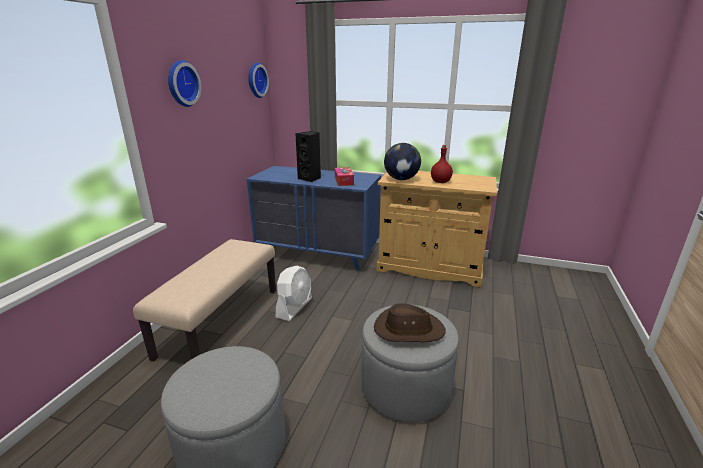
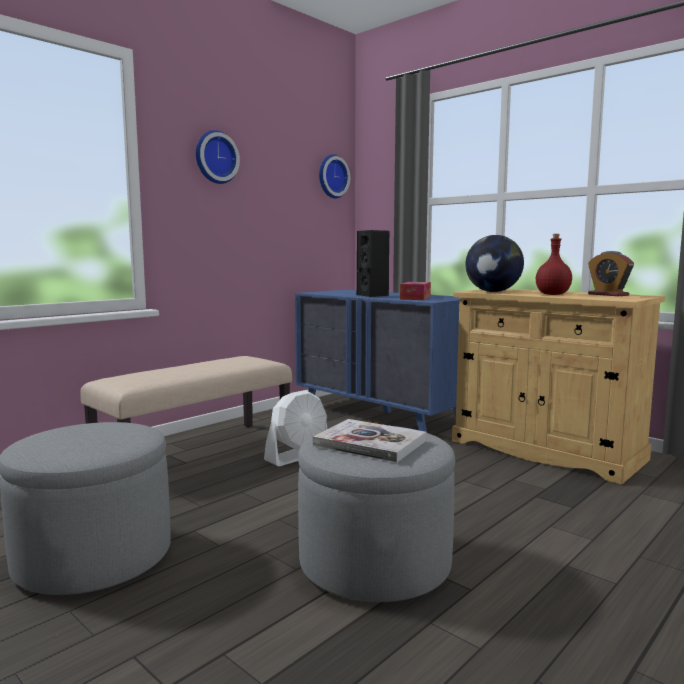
camera: 25 degrees right, 15 degrees down
brown hat [374,303,446,342] -> book [313,419,427,463]
none -> alarm clock [588,251,634,296]

